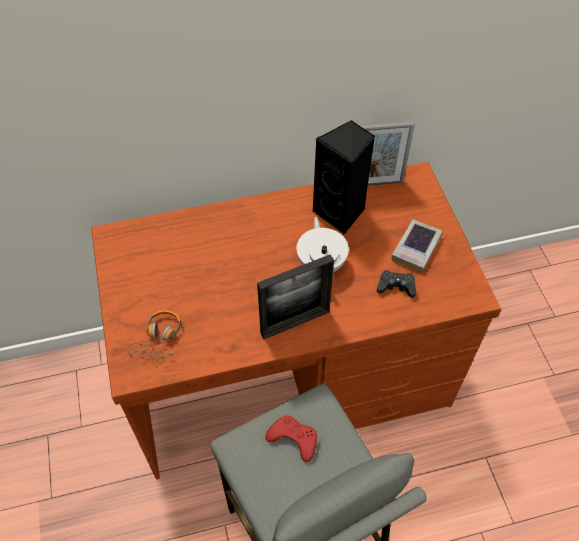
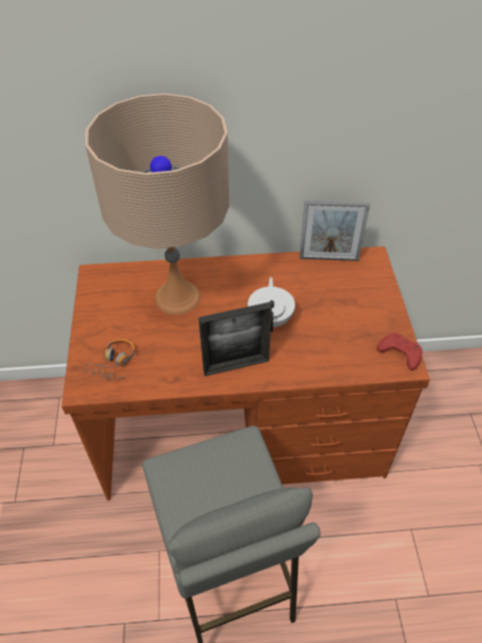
camera: 10 degrees right, 5 degrees down
red game controller [265,415,317,462] -> red game controller moved to [377,333,422,370]
black speaker [313,120,375,235] -> none
black game controller [377,270,416,298] -> none
book [392,220,443,272] -> none
none -> beige table lamp [85,93,229,315]

